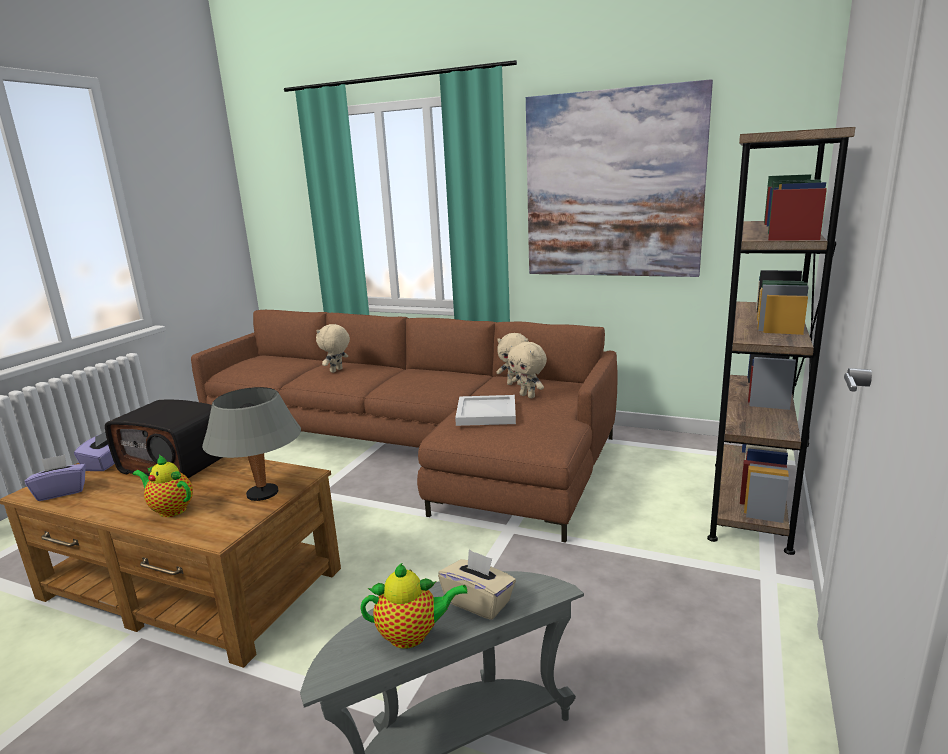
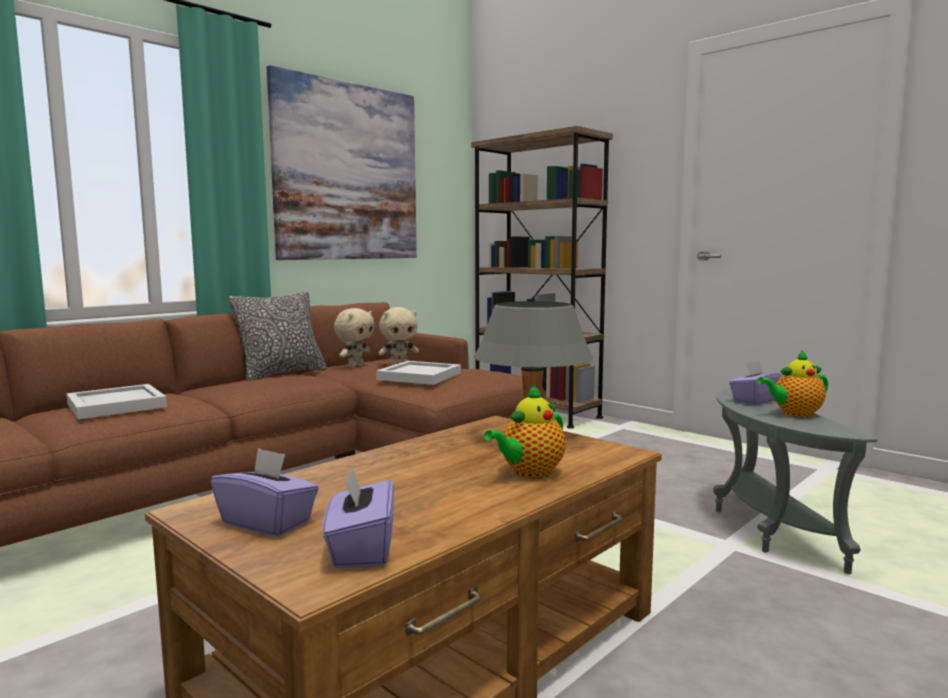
camera: 70 degrees left, 10 degrees down
radio [105,399,223,478] -> none
beige plush toy [316,324,350,373] -> white tray [66,384,167,419]
teapot [360,563,467,649] -> teapot turned 120 degrees counterclockwise [757,350,828,418]
beige tissue box [438,549,516,620] -> purple tissue box [729,361,783,405]
none -> pillow [229,291,327,381]

